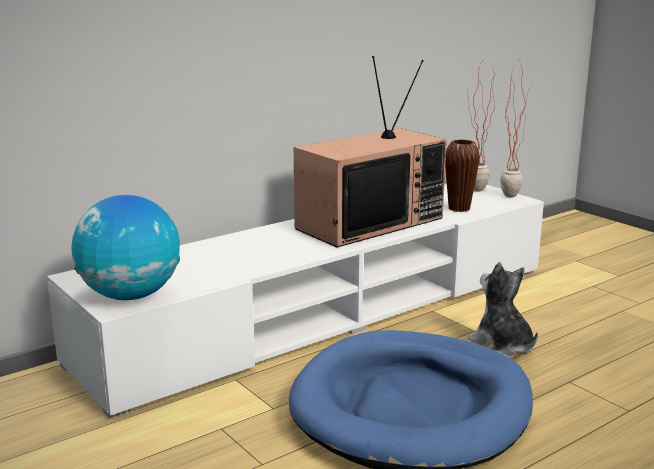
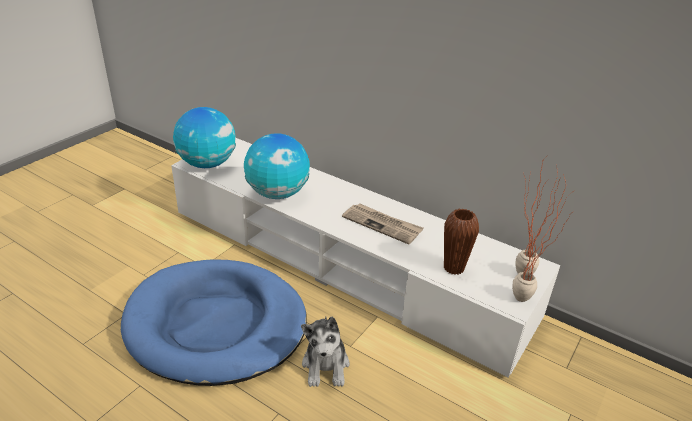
camera: 70 degrees right, 15 degrees up
television [294,56,447,247] -> newspaper [342,203,424,244]
plush toy [468,262,538,358] -> plush toy turned 135 degrees clockwise [301,316,350,387]
none -> globe [244,133,310,199]

